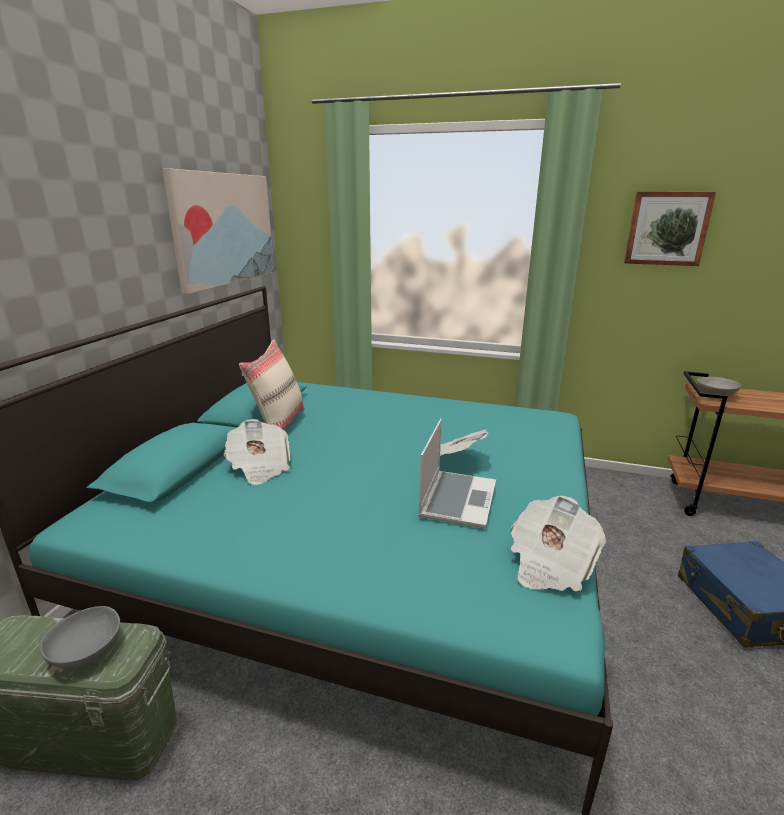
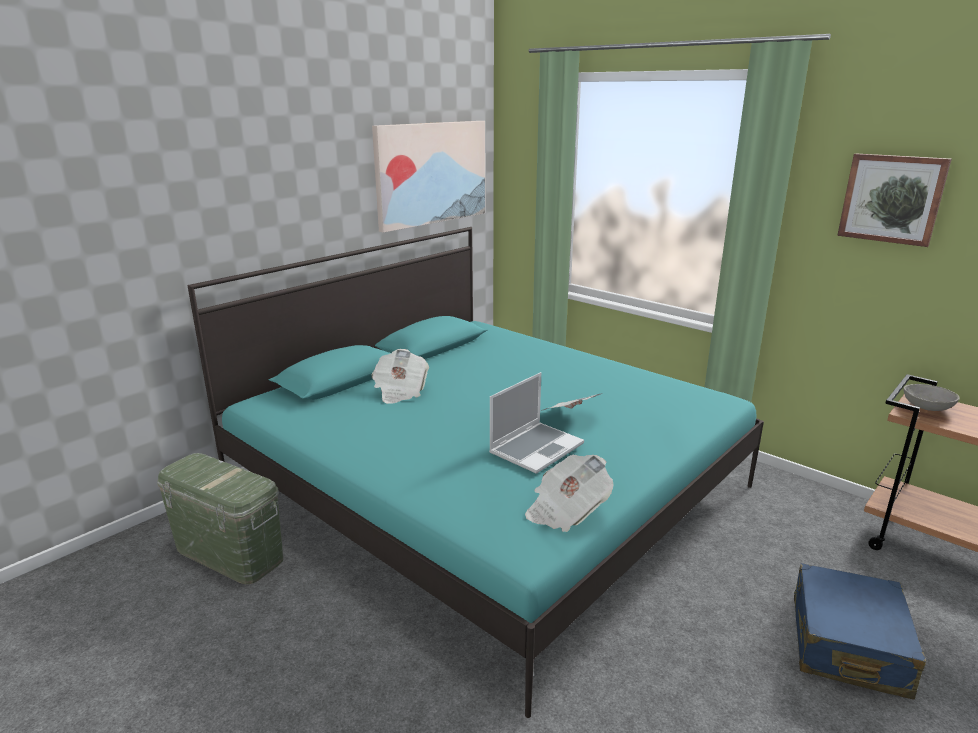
camera: 25 degrees right, 0 degrees up
grey bowl [40,606,120,669] -> none
beige pillow [239,339,305,430] -> none

